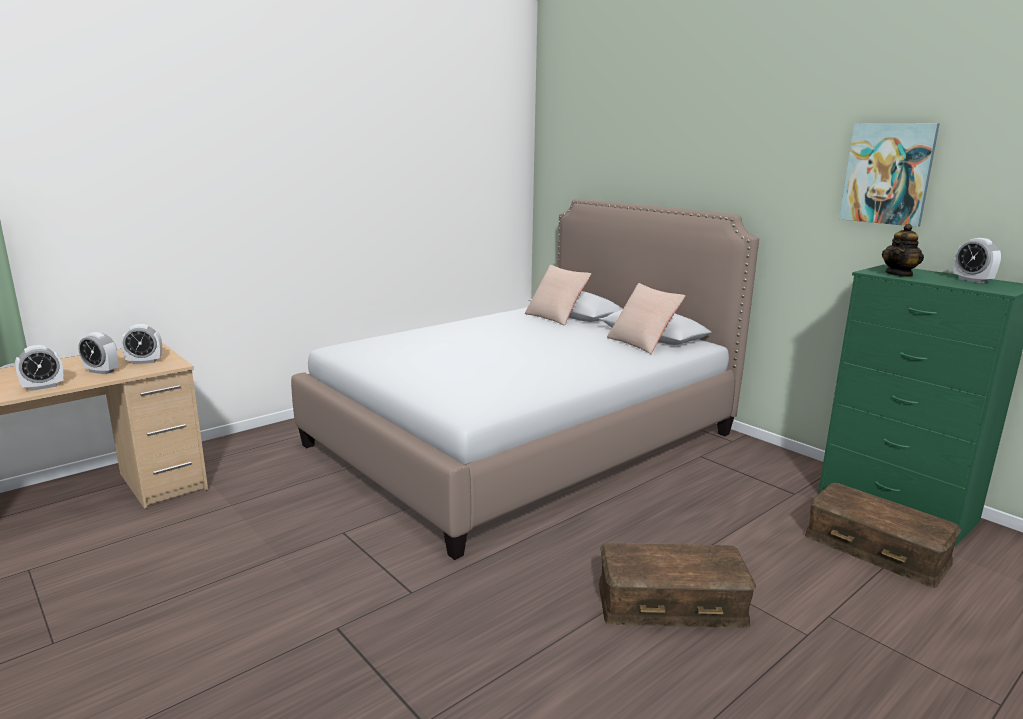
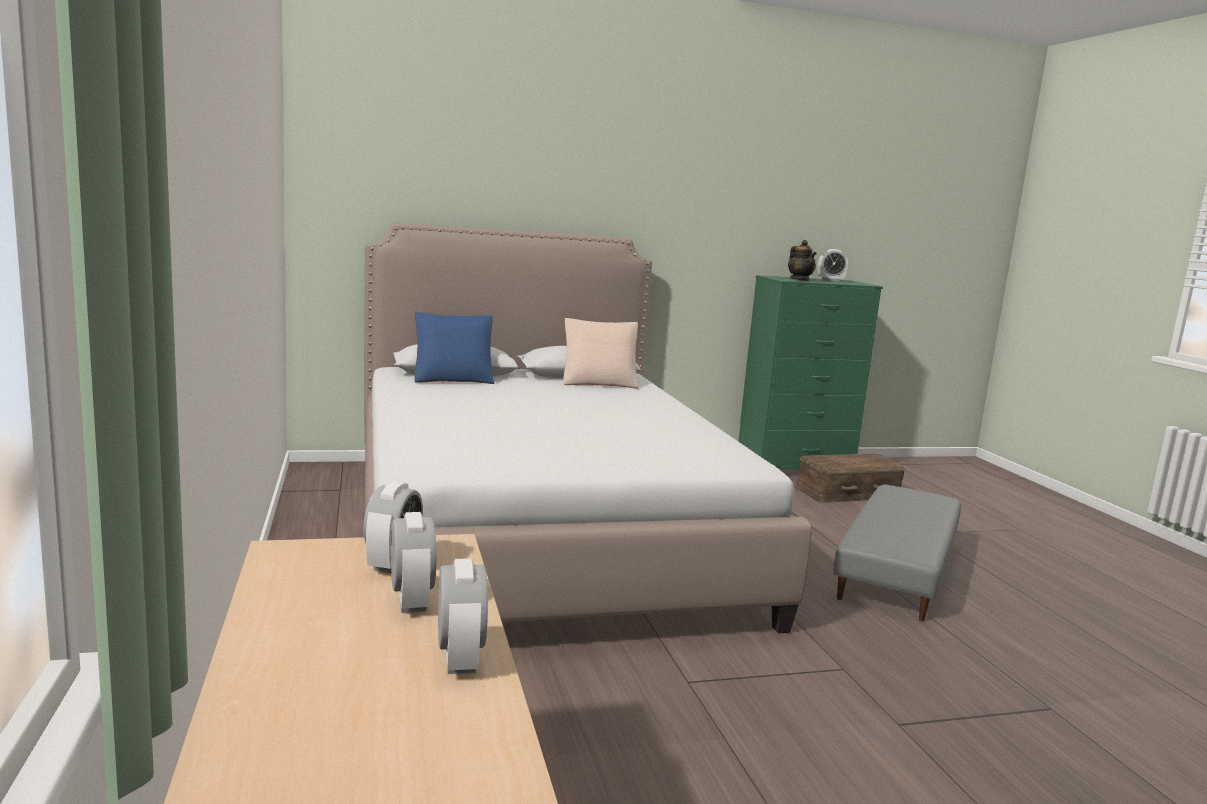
camera: 65 degrees left, 5 degrees down
alarm clock [78,332,118,374] -> alarm clock turned 60 degrees counterclockwise [391,512,436,613]
beige pillow [525,265,591,326] -> blue pillow [414,312,495,384]
brown storage box [599,543,756,628] -> grey ottoman [833,485,961,622]
picture [839,123,940,227] -> none

